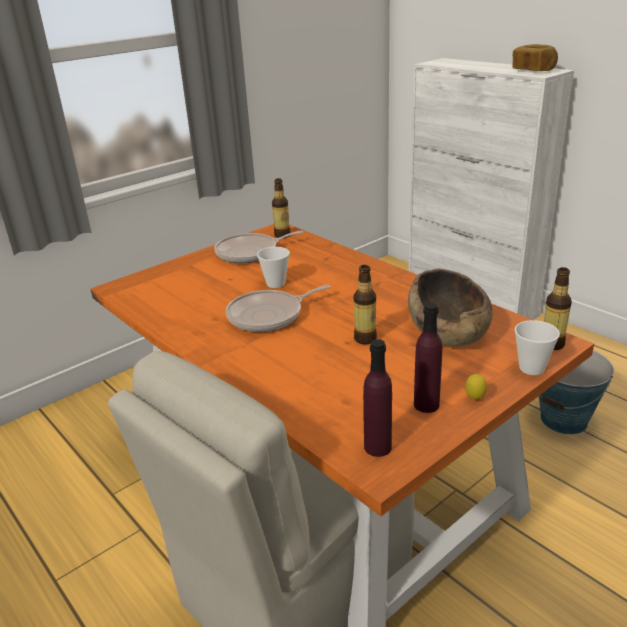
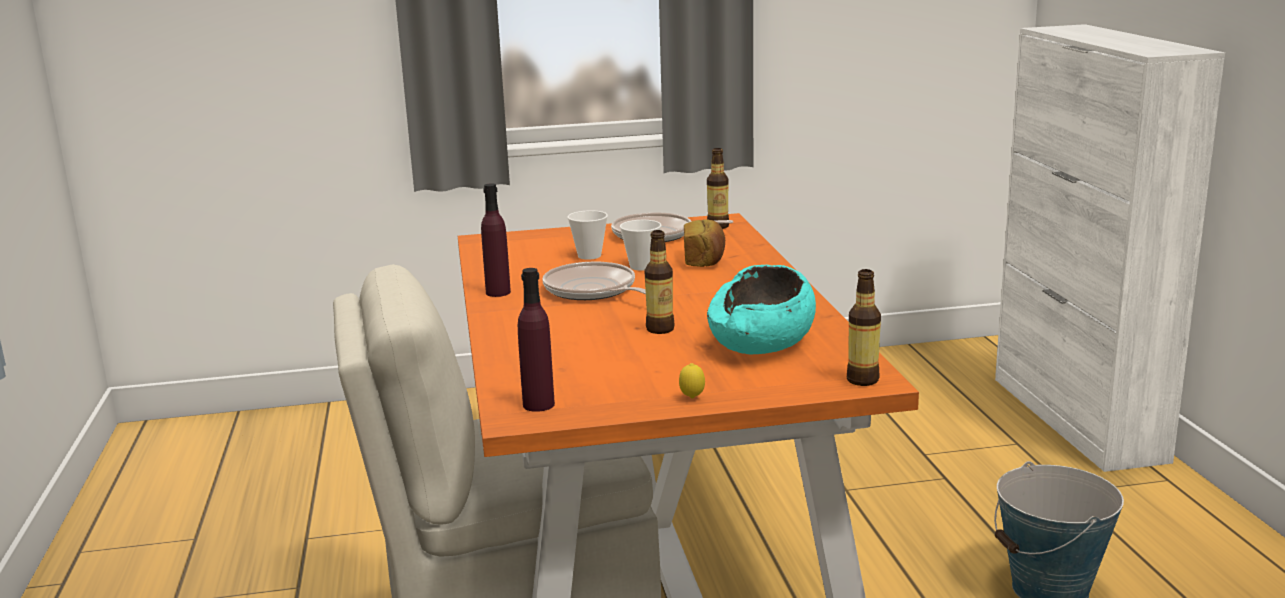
camera: 30 degrees right, 10 degrees down
frying pan [226,285,330,332] -> frying pan turned 45 degrees clockwise [542,262,646,300]
brown bowl [408,269,493,346] -> turquoise bowl [707,265,816,354]
purple bottle [414,303,442,413] -> purple bottle moved to [481,183,511,297]
bread [512,44,558,71] -> bread moved to [684,219,725,267]
cup [515,320,560,375] -> cup moved to [567,210,608,260]

